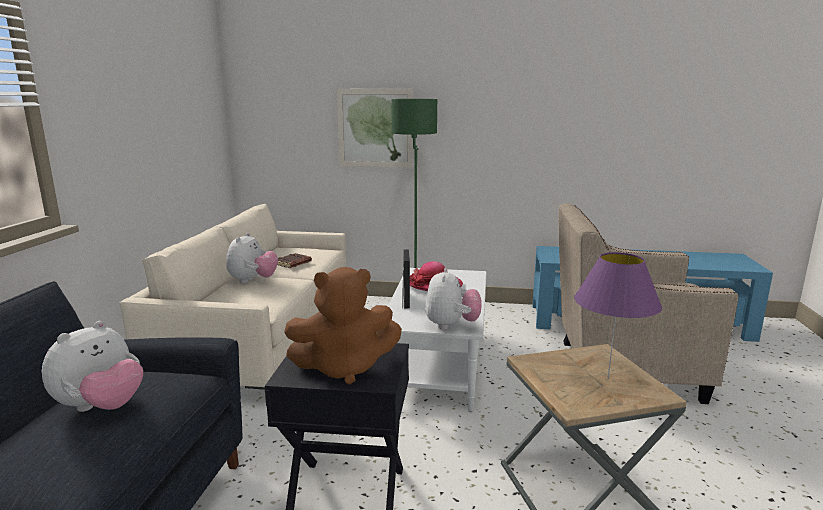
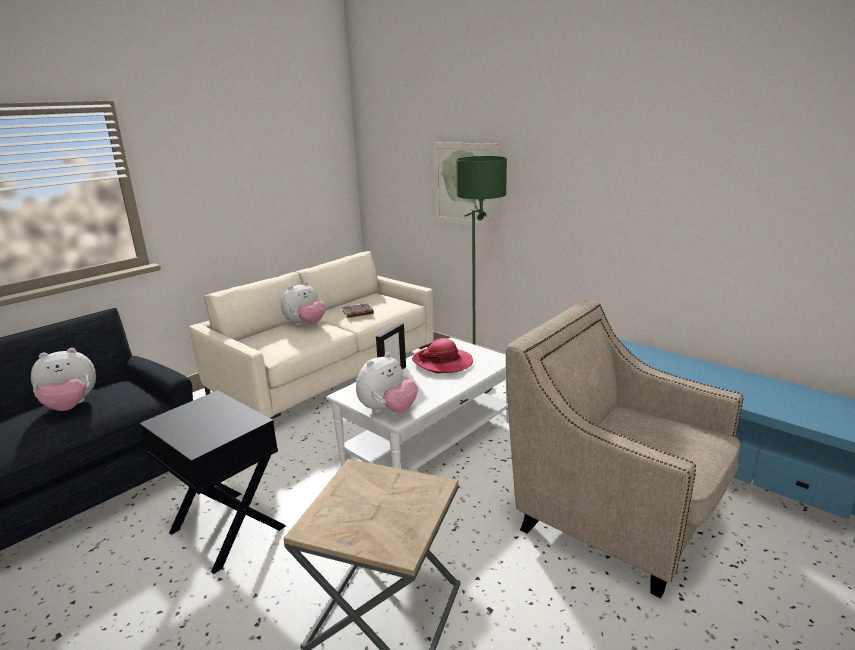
camera: 35 degrees right, 5 degrees up
brown plush toy [284,267,402,385] -> none
purple table lamp [574,252,662,379] -> none

